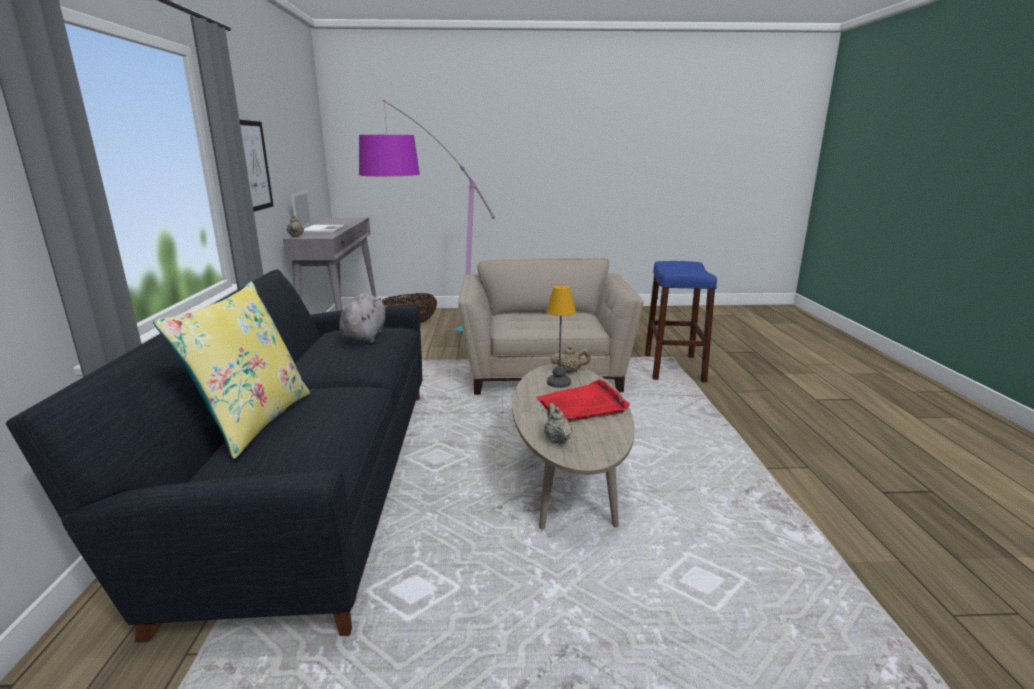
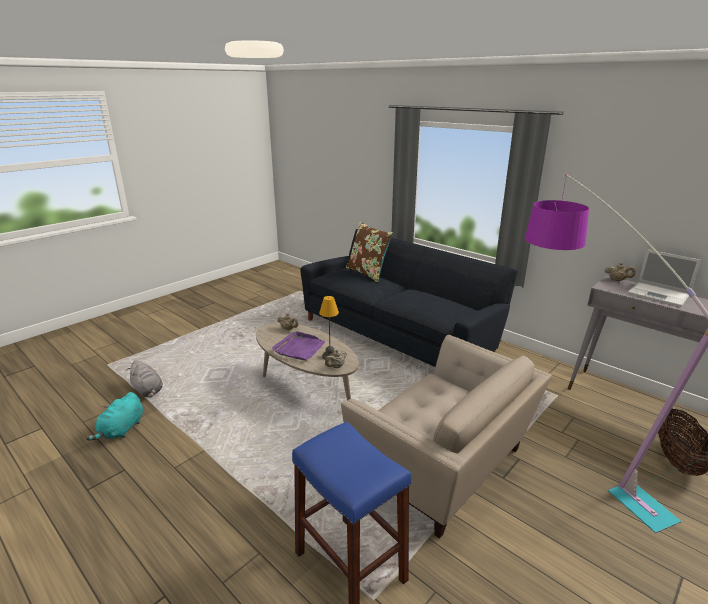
camera: 135 degrees right, 5 degrees up
yellow pillow [153,282,310,459] -> brown pillow [346,221,393,282]
picture [240,120,274,212] -> none
grey plush toy [339,293,388,343] -> grey plush toy moved to [128,360,163,398]
red tray [536,379,630,423] -> purple tray [272,331,326,360]
none -> turquoise plush toy [86,392,143,441]

